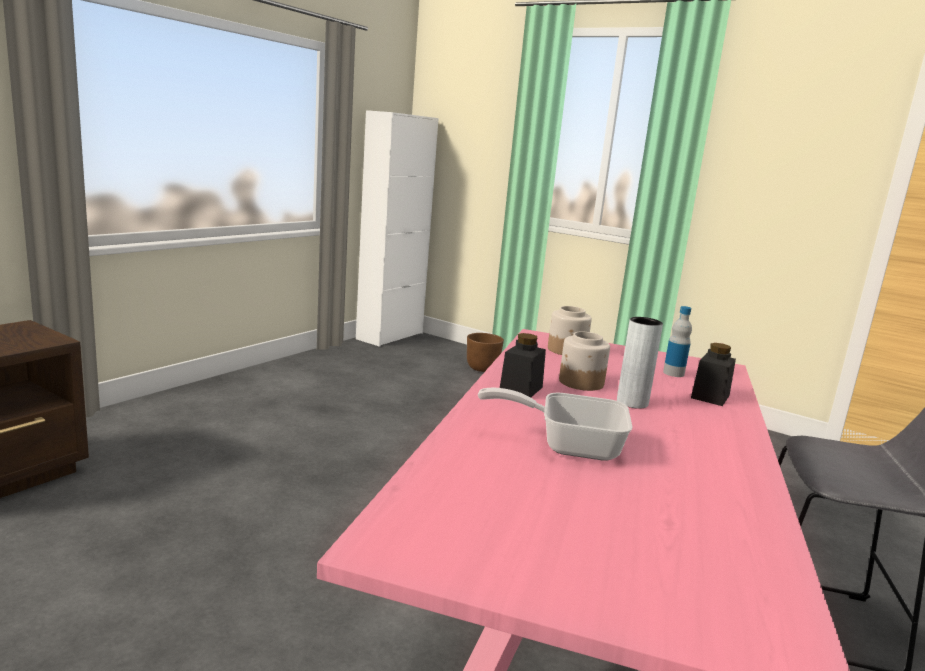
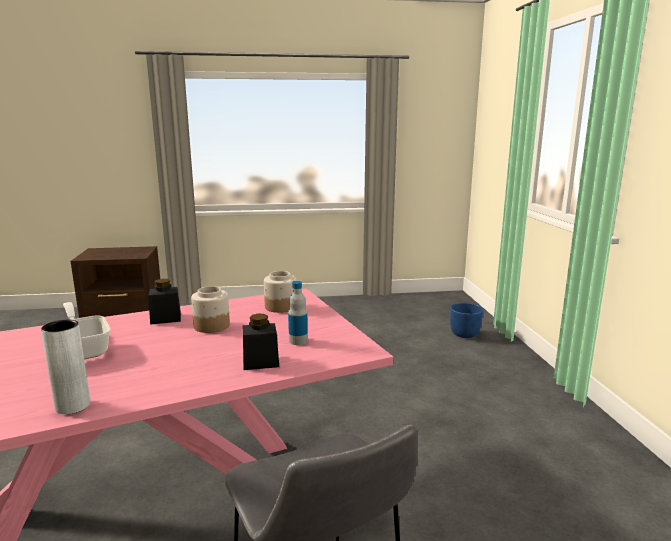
camera: 50 degrees right, 0 degrees up
white cabinet [356,110,439,347] -> none
brown planter [467,333,504,372] -> blue planter [450,303,484,338]
grey vase [617,317,663,409] -> grey vase moved to [41,320,90,414]

